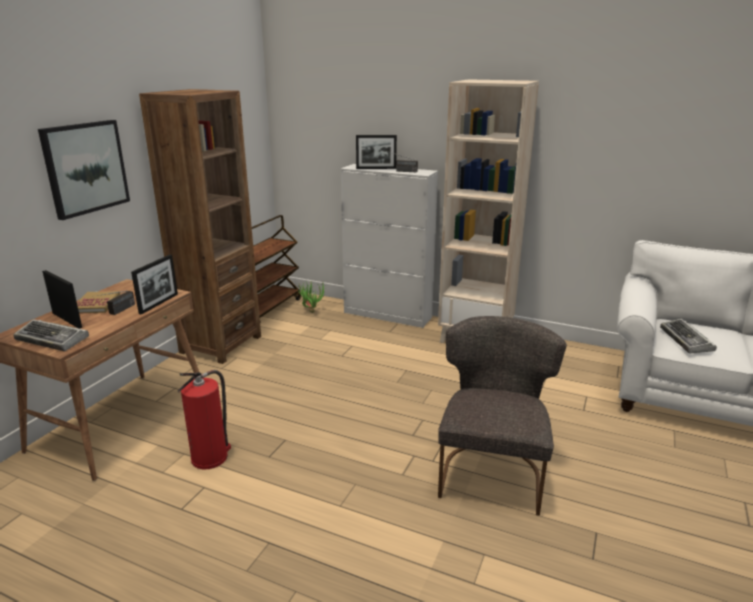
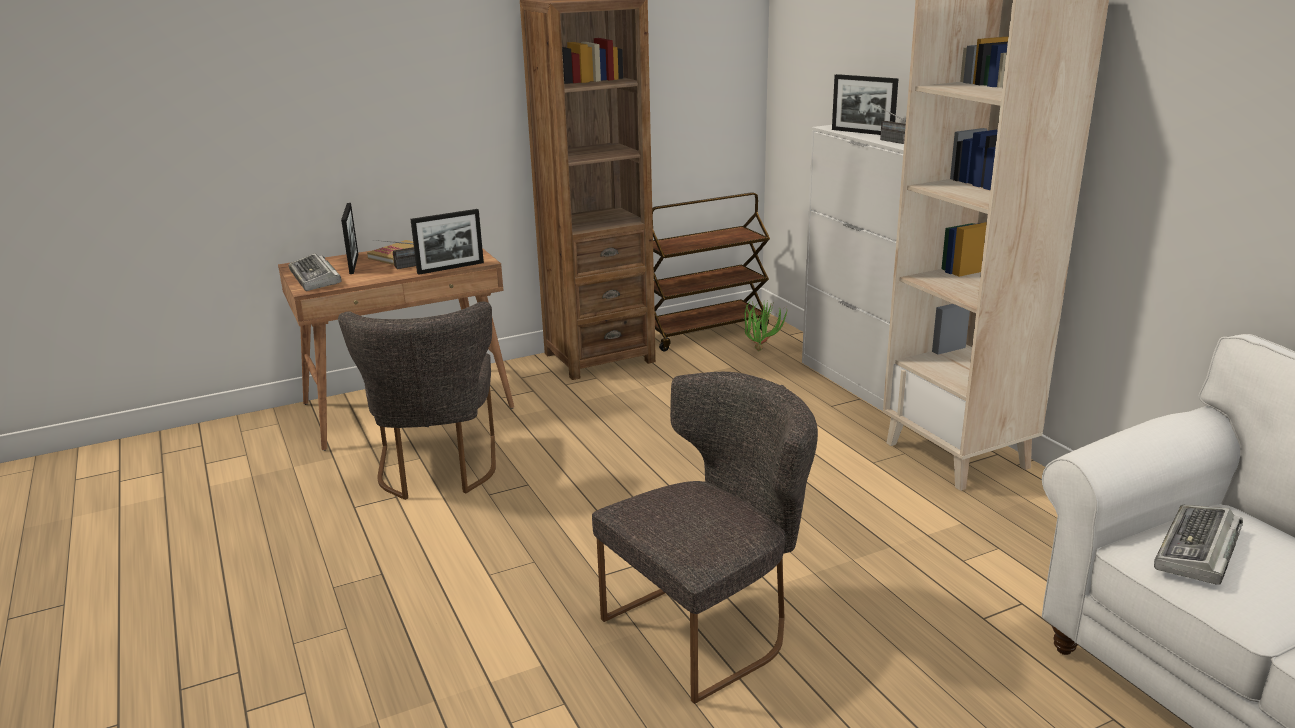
camera: 40 degrees right, 0 degrees up
picture [38,120,130,220] -> none
fire extinguisher [178,370,231,470] -> grey chair [338,302,496,500]

